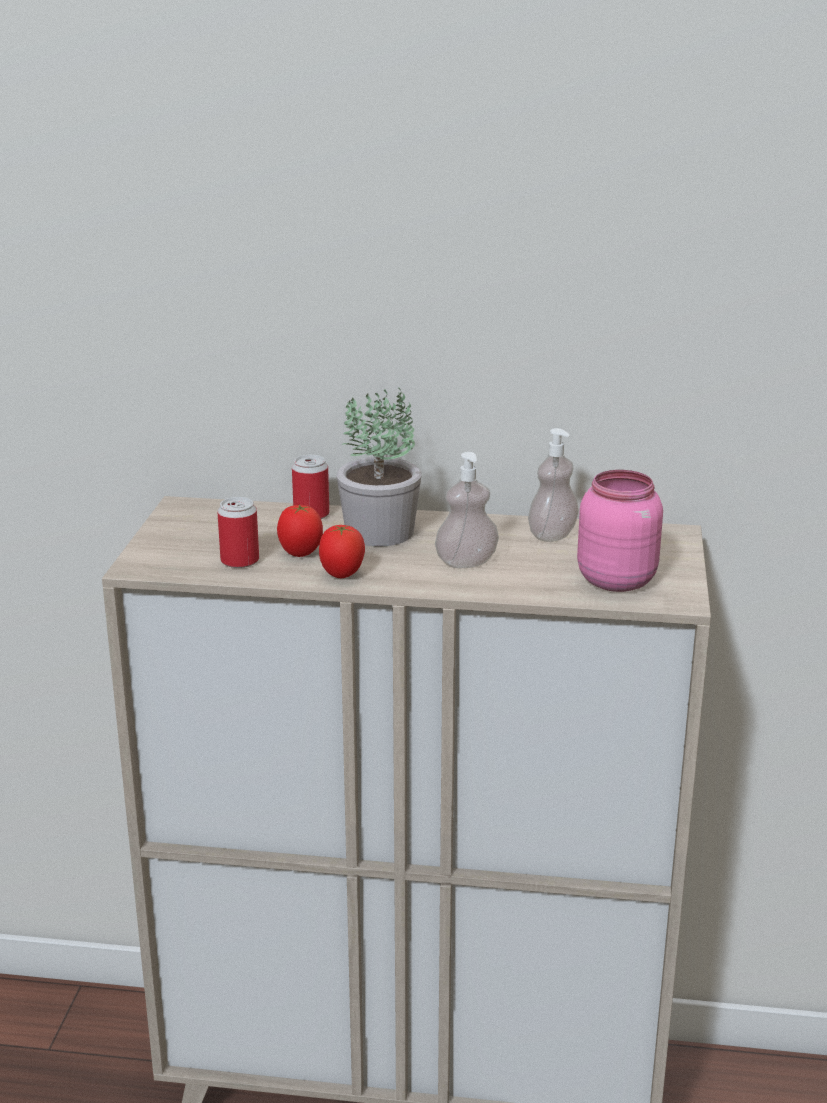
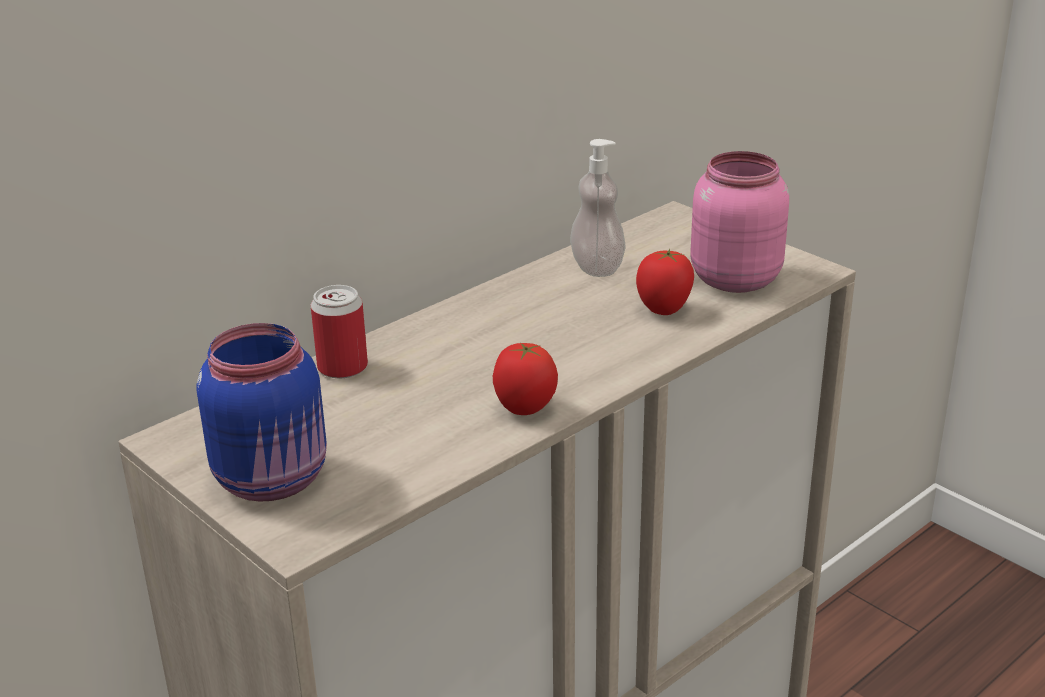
camera: 50 degrees left, 5 degrees up
can [217,497,259,568] -> none
tomato [277,505,323,557] -> tomato moved to [636,249,694,315]
potted plant [336,387,422,546] -> none
soap dispenser [435,452,499,568] -> none
none -> blue jar [196,323,327,502]

